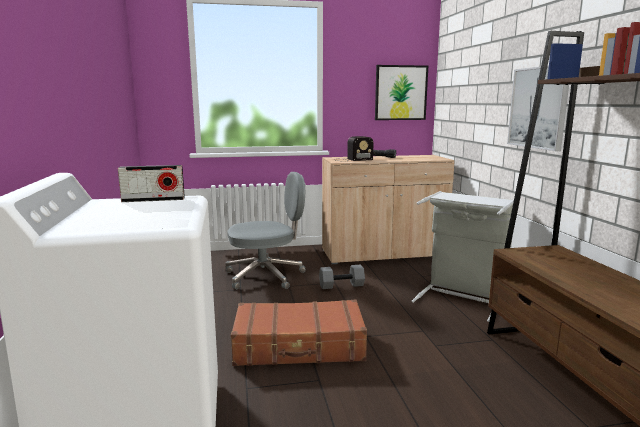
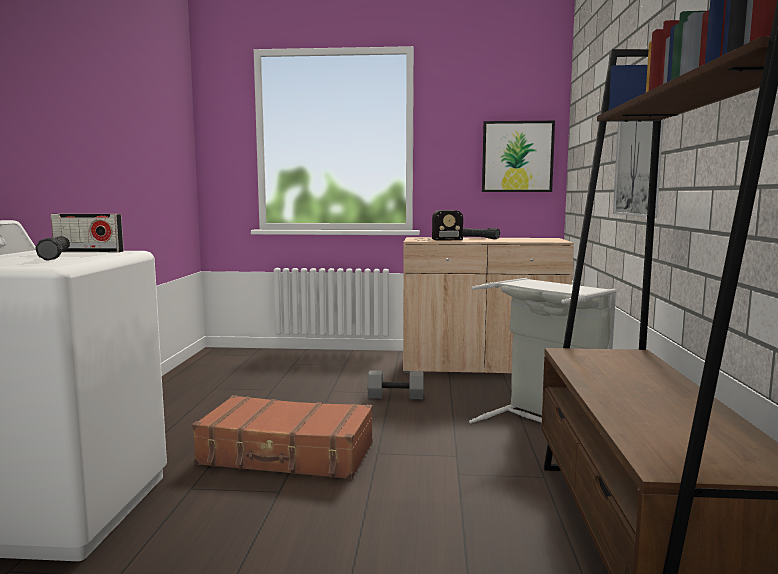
camera: 15 degrees right, 5 degrees down
grey office chair [226,172,306,289] -> none
none -> black flashlight [35,236,70,261]

